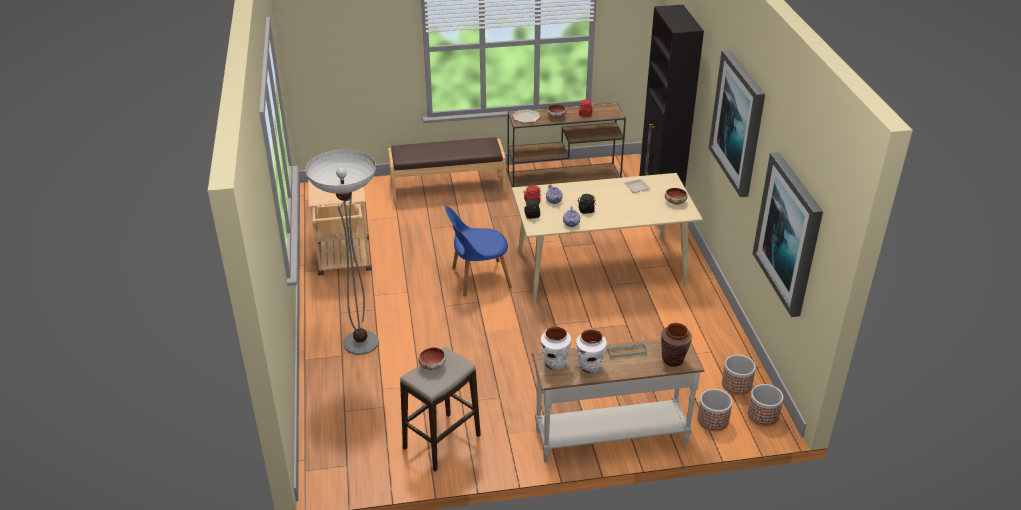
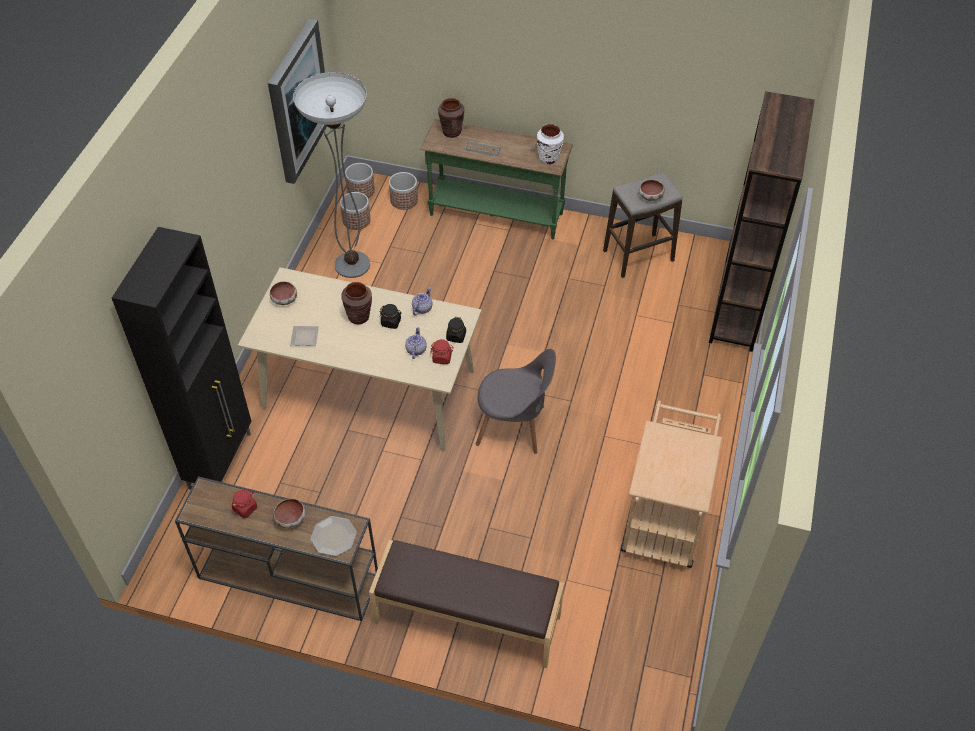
camera: 155 degrees left, 15 degrees up
floor lamp [305,149,379,355] -> floor lamp moved to [293,72,370,278]
blue chair [445,206,512,296] -> grey chair [476,349,556,454]
white console table [532,339,705,463] -> green console table [420,119,573,239]
white vase [576,329,607,373] -> none
picture [709,50,765,197] -> none
none -> brown vase [341,282,372,324]
none -> brown bookcase [709,91,815,352]

